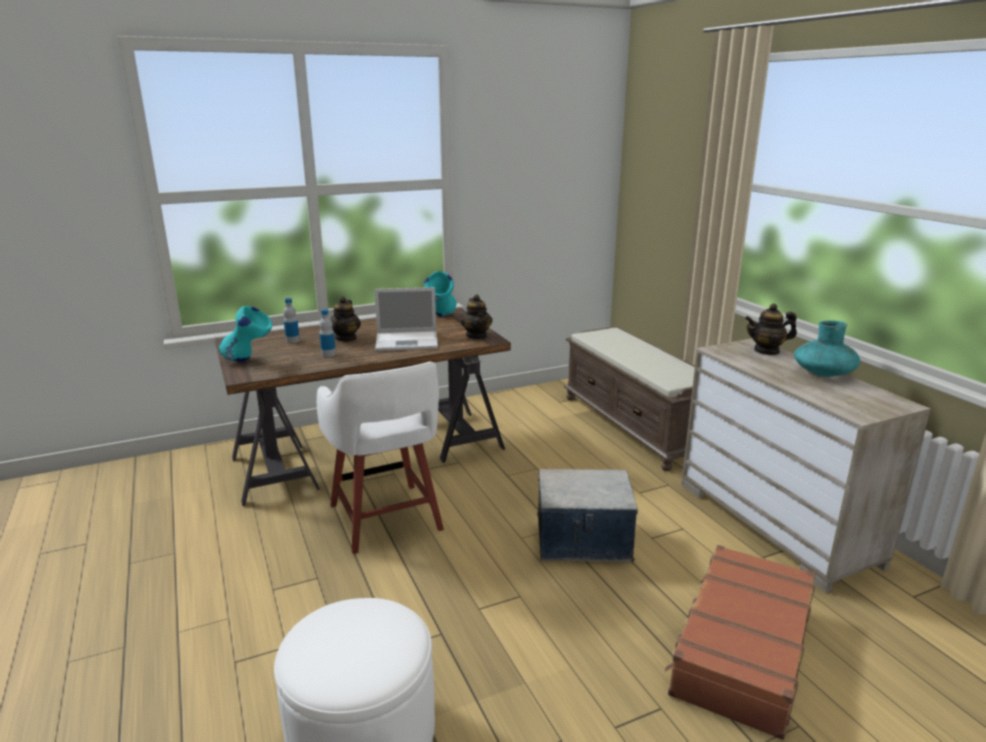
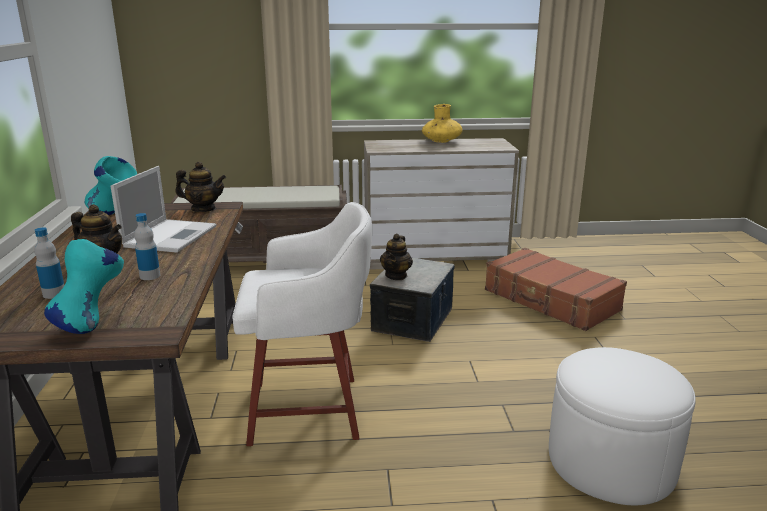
camera: 70 degrees left, 0 degrees up
teapot [745,304,797,355] -> teapot moved to [380,233,413,280]
turquoise vase [794,321,860,377] -> yellow vase [422,104,463,143]

